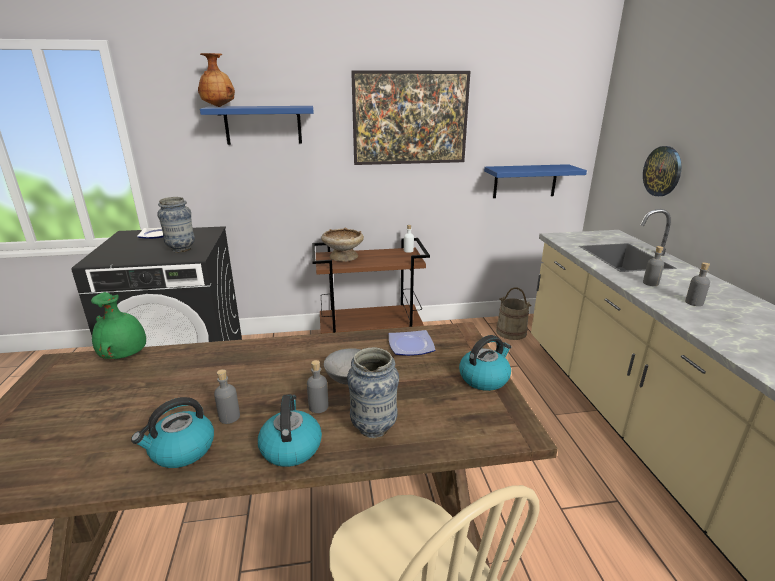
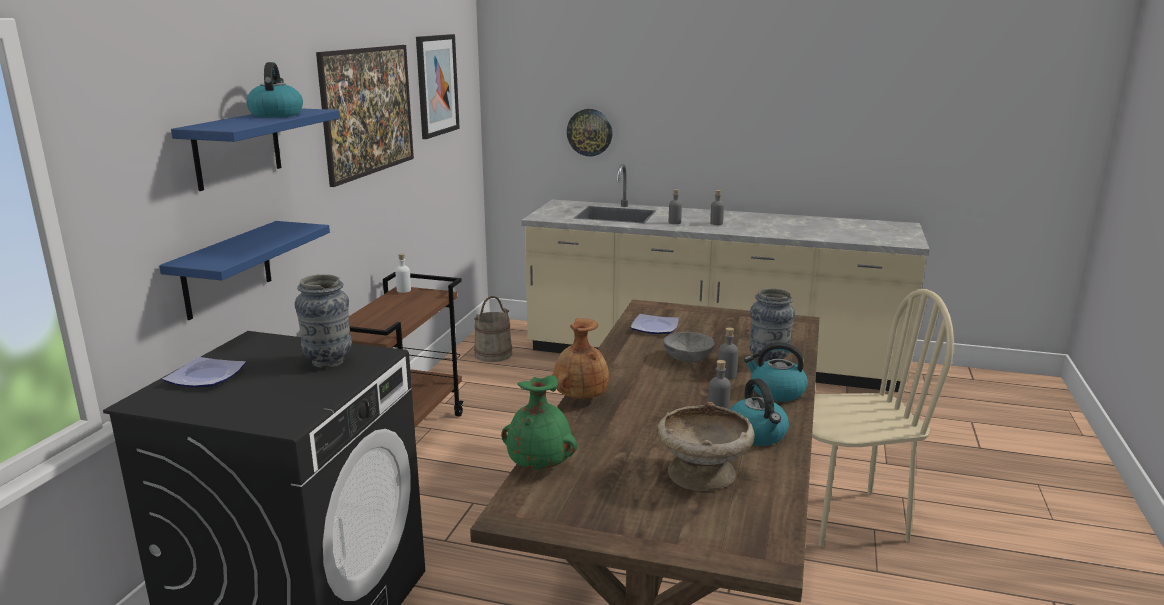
camera: 65 degrees left, 5 degrees down
brown vase [198,53,235,107] -> brown vase moved to [554,318,609,399]
beige bowl [321,228,364,262] -> beige bowl moved to [657,402,755,491]
kettle [459,335,511,391] -> kettle moved to [246,62,303,117]
blue shelf [484,164,587,198] -> blue shelf moved to [159,221,330,320]
none -> picture [416,34,460,139]

